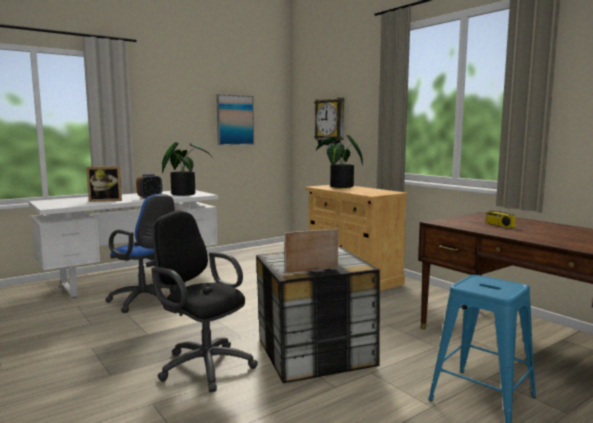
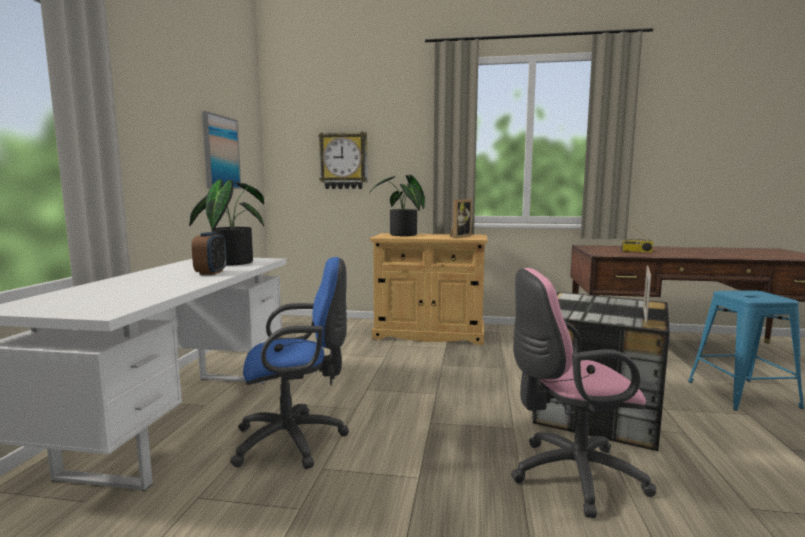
camera: 45 degrees left, 0 degrees up
picture frame [86,166,122,202] -> picture frame moved to [449,199,472,239]
black office chair [151,211,258,392] -> pink office chair [511,268,656,518]

